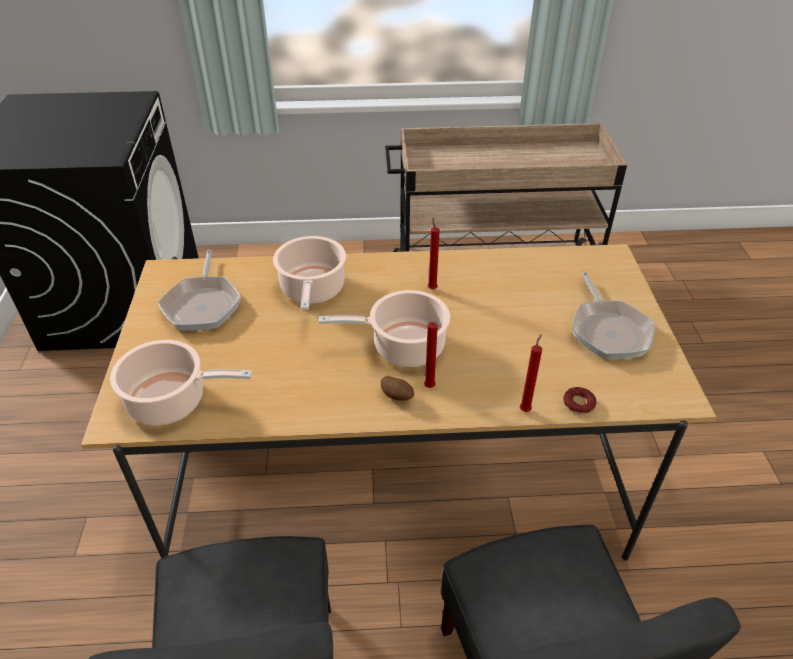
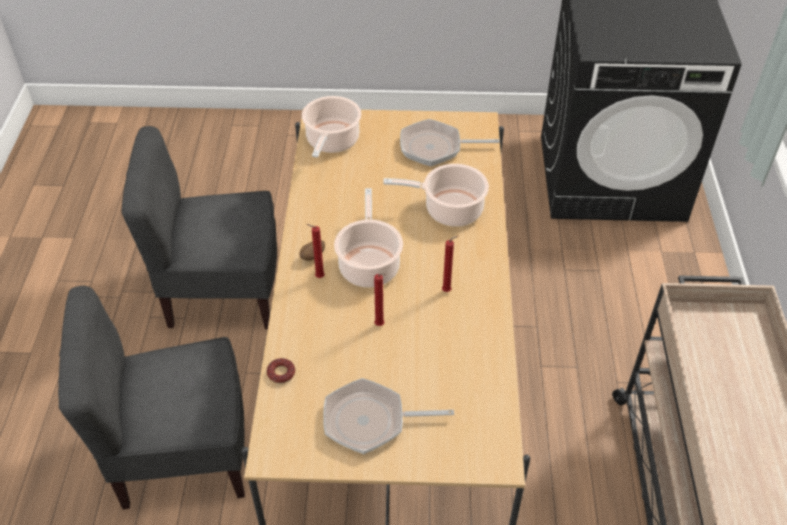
camera: 95 degrees right, 5 degrees up
red candle [520,334,542,412] -> red candle moved to [374,273,386,326]

